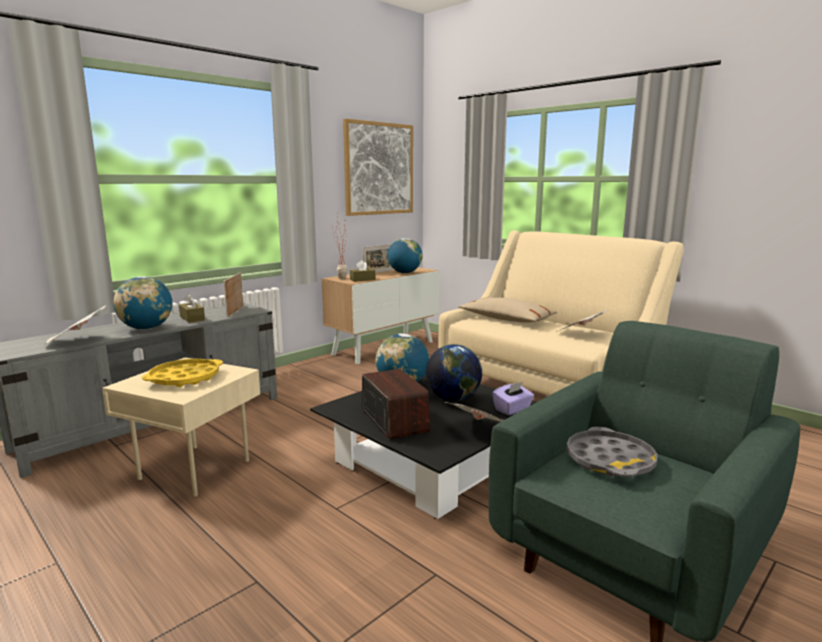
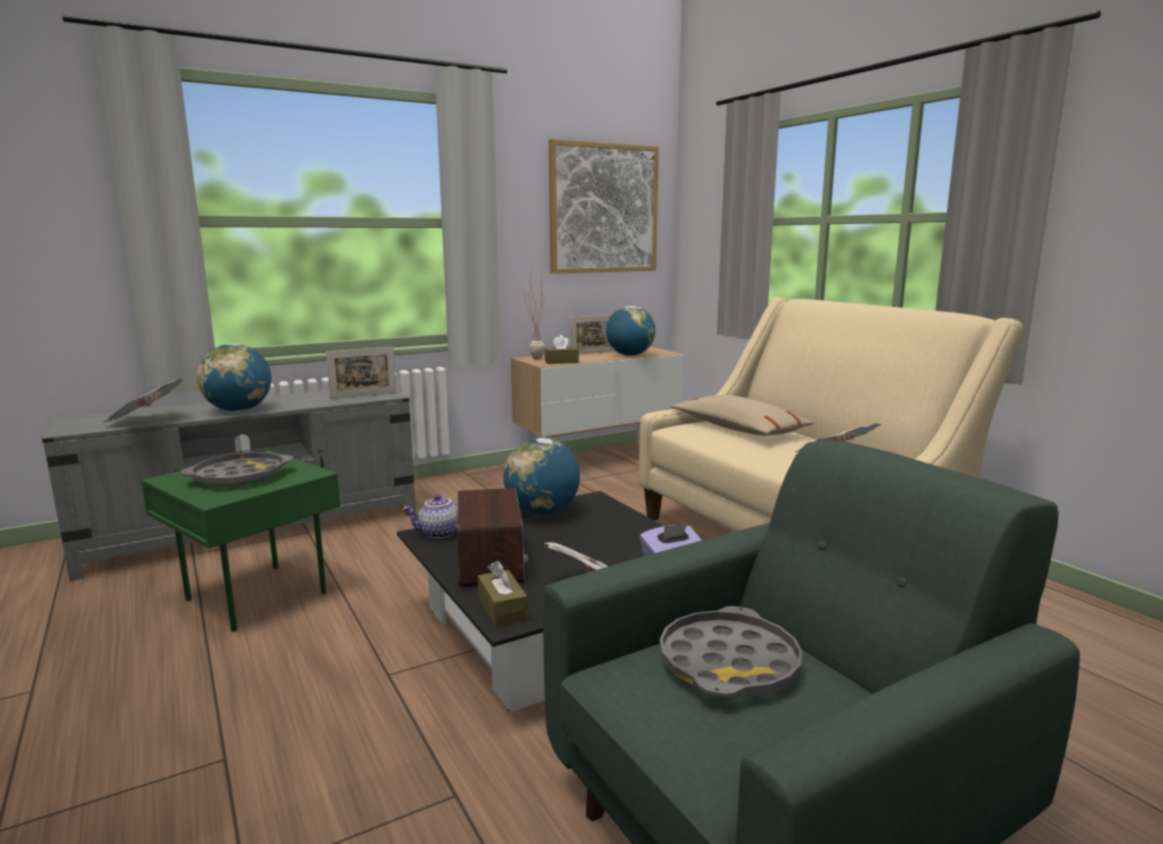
camera: 15 degrees right, 0 degrees up
beige side table [102,357,260,497] -> green side table [141,450,340,632]
yellow tray [142,359,223,387] -> grey tray [181,452,293,487]
brown tissue box [179,294,205,323] -> brown tissue box moved to [478,561,528,628]
picture frame [224,272,244,317] -> picture frame turned 135 degrees counterclockwise [326,347,396,399]
globe [426,344,482,401] -> none
none -> teapot [403,495,457,539]

